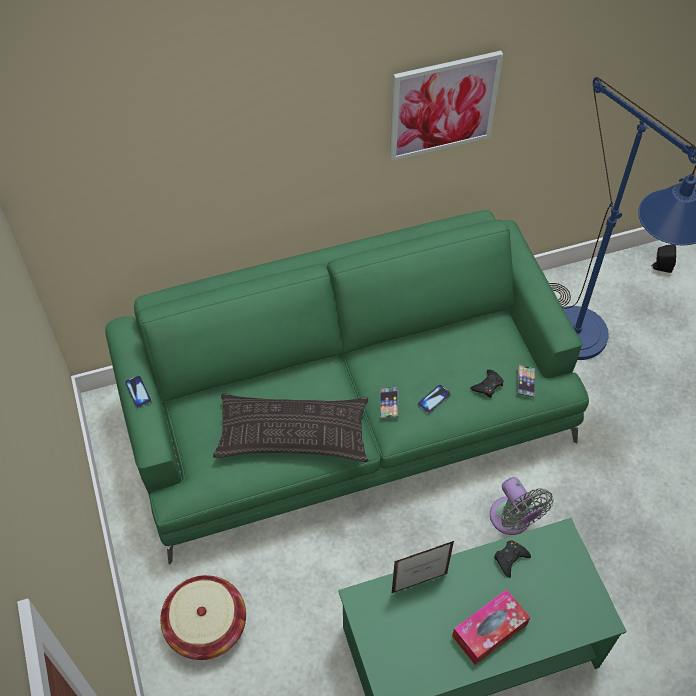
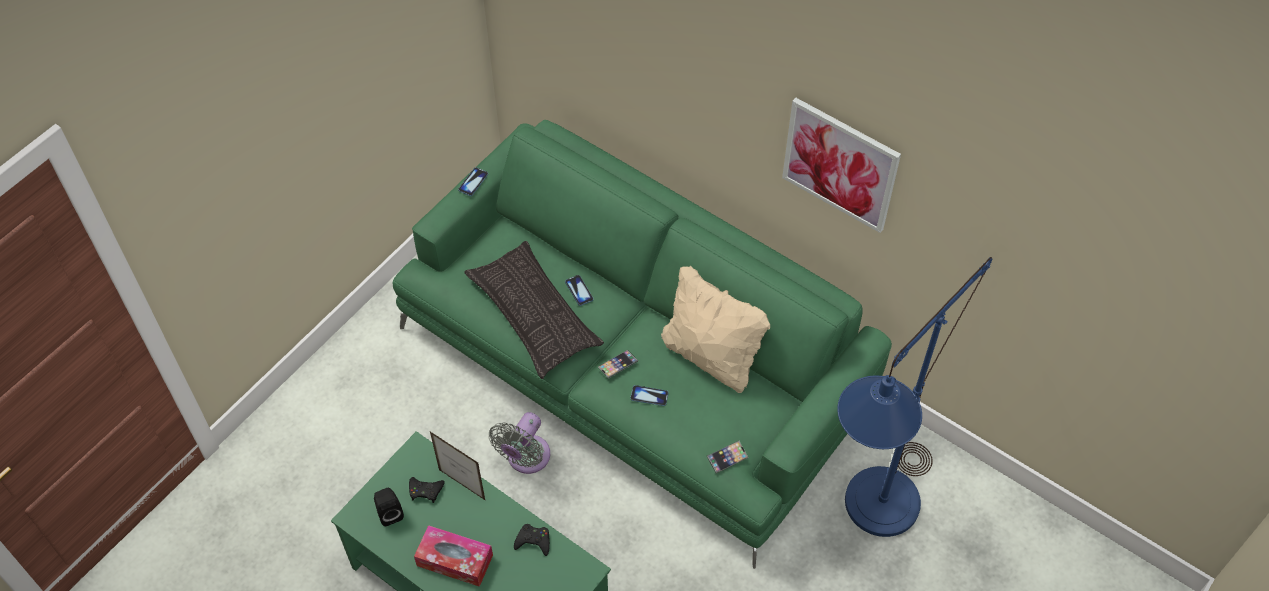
camera: 55 degrees right, 0 degrees up
basket [160,575,246,660] -> none
black game controller [470,370,504,398] -> black game controller moved to [409,477,445,503]
grey fan [490,477,553,535] -> grey fan moved to [489,412,551,474]
black speaker [651,244,676,273] -> black speaker moved to [374,488,404,526]
none -> phone [565,275,594,306]
none -> beige pillow [661,265,770,393]

